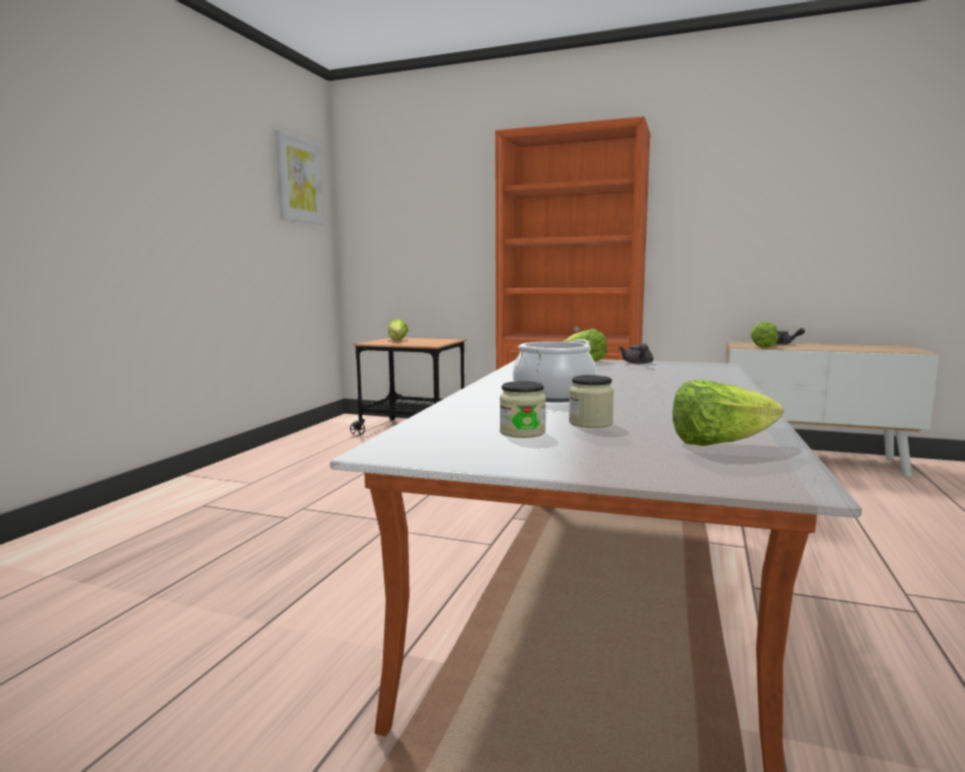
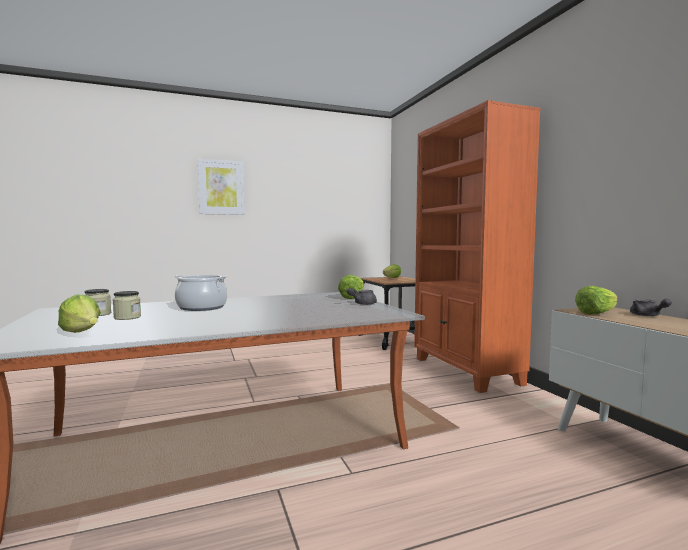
camera: 50 degrees right, 5 degrees down
picture [275,130,324,225] -> picture moved to [198,159,244,215]

